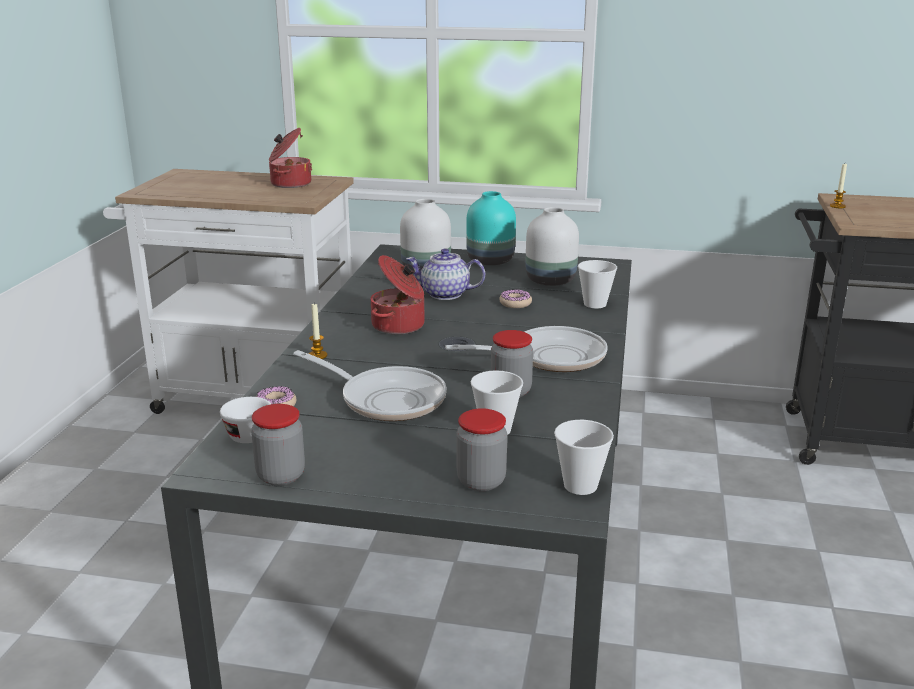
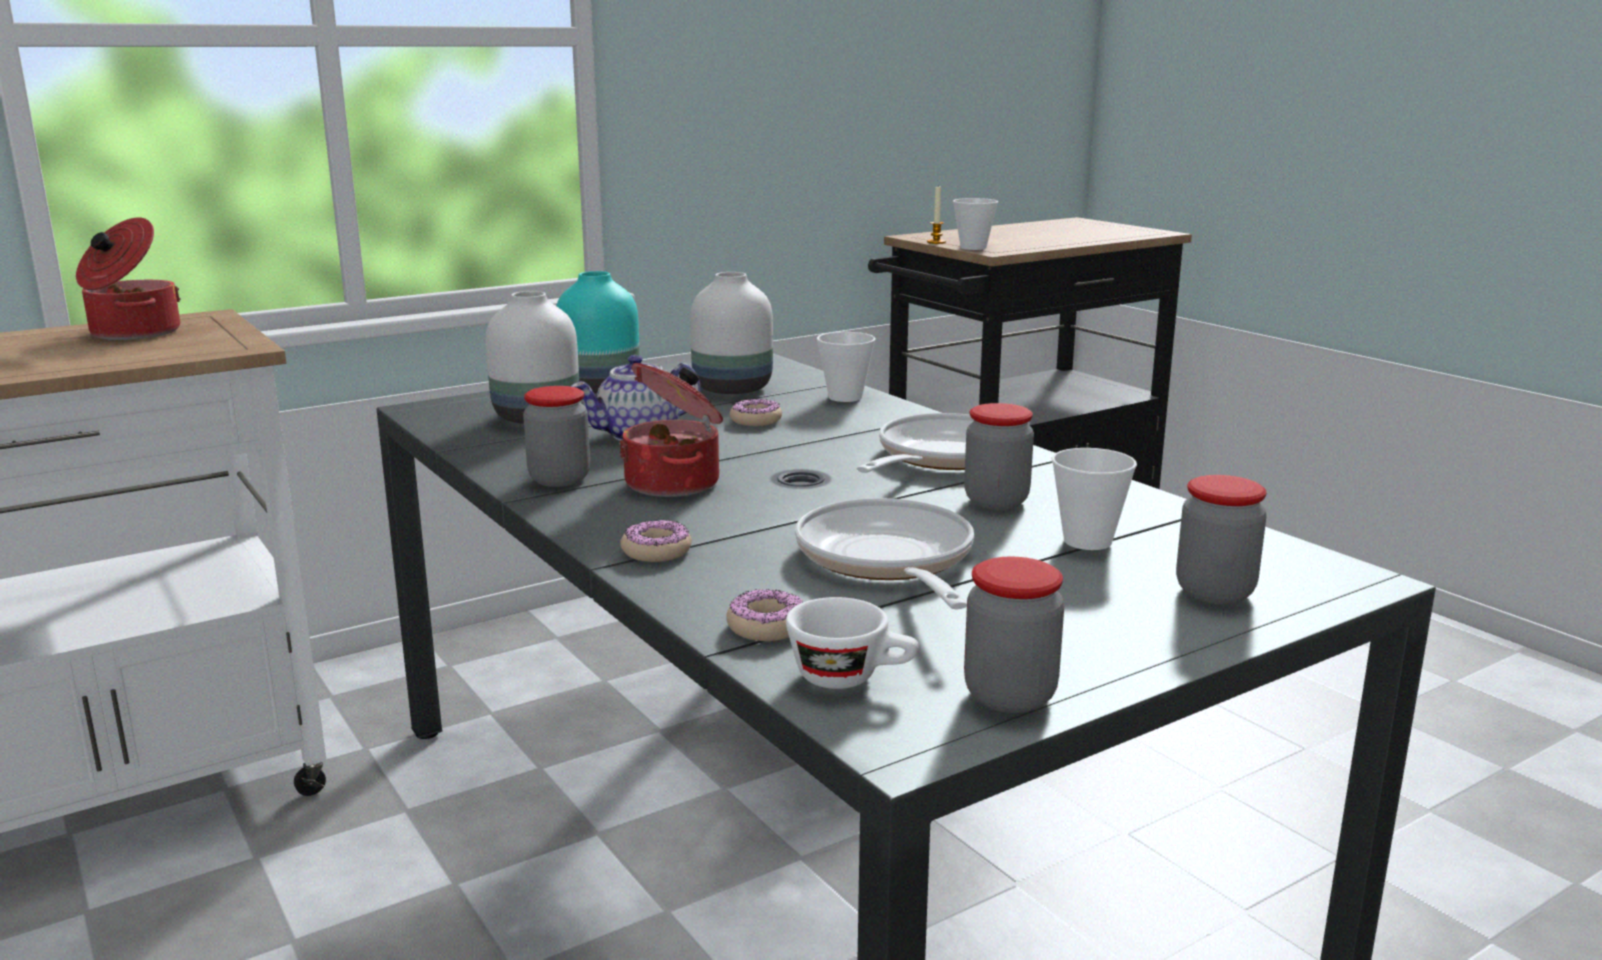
camera: 45 degrees left, 5 degrees down
frying pan [293,350,447,421] -> frying pan turned 90 degrees counterclockwise [795,498,974,609]
candle [309,304,327,359] -> donut [620,520,692,562]
cup [554,420,614,495] -> cup moved to [953,198,998,250]
none -> jar [523,386,590,487]

